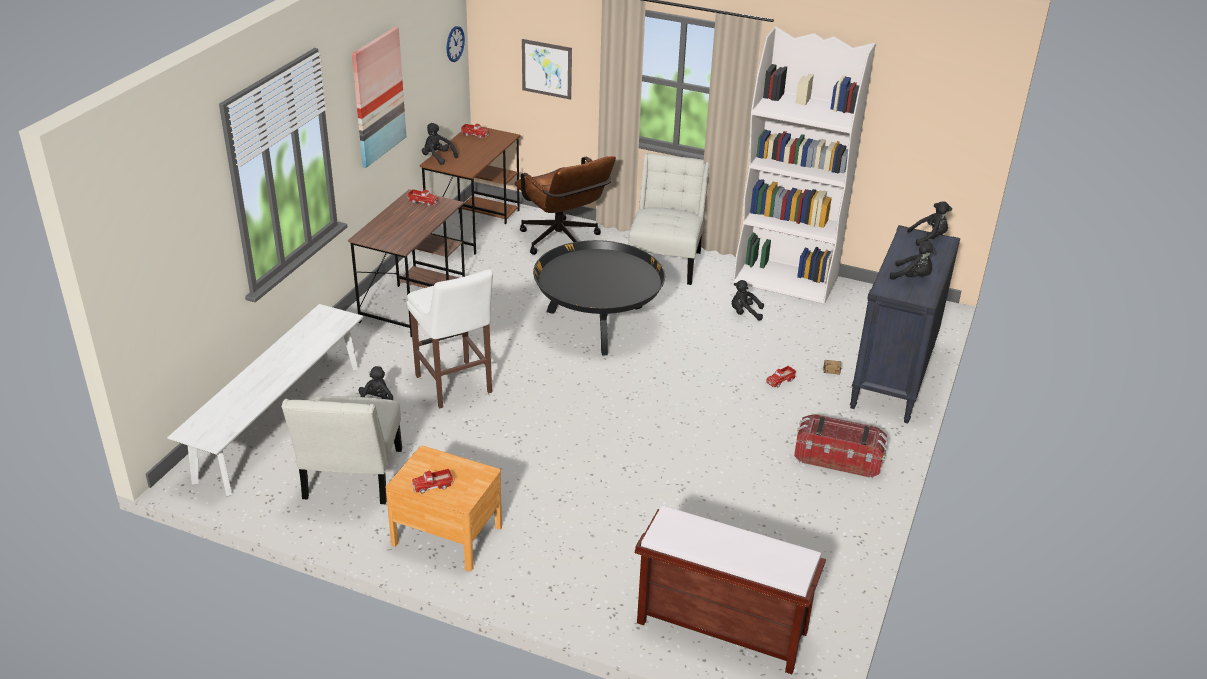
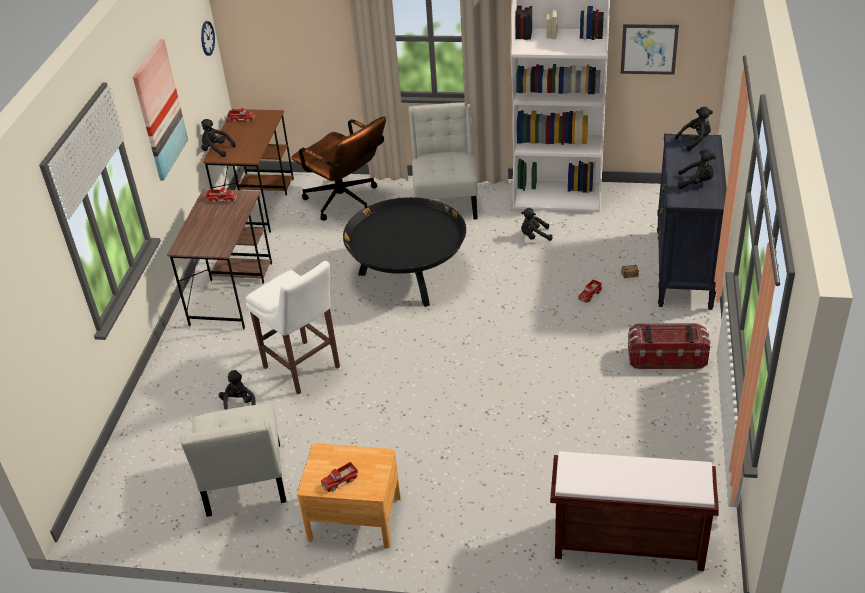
camera: 10 degrees left, 5 degrees up
white bench [167,304,363,496] -> none
picture [522,39,572,100] -> picture moved to [621,24,679,75]

